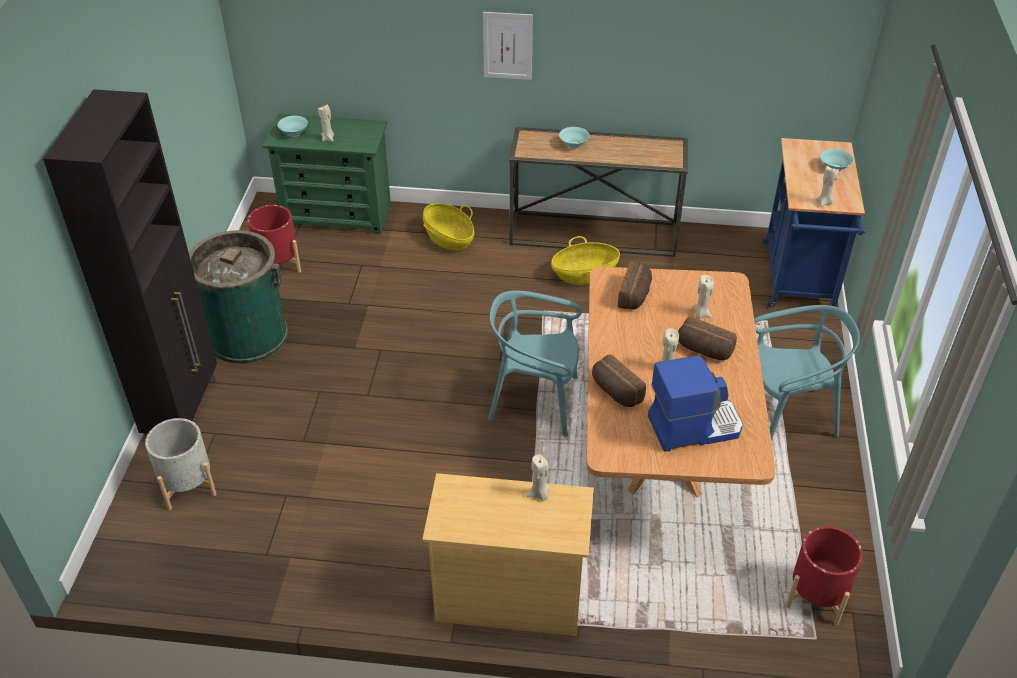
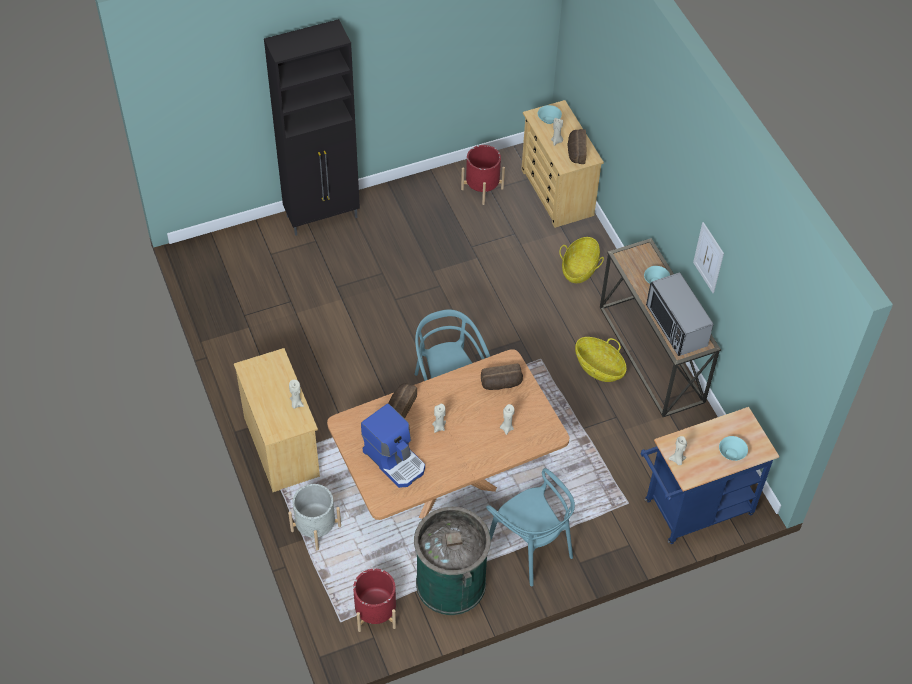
camera: 60 degrees right, 10 degrees up
grey planter [145,418,217,510] -> grey planter moved to [288,484,341,551]
green trash can [189,230,288,364] -> green trash can moved to [414,507,491,615]
green dresser [263,114,391,234] -> beige dresser [521,100,604,228]
picture [483,12,533,80] -> picture moved to [693,222,724,293]
bread [678,317,737,360] -> bread moved to [567,129,587,164]
none -> microwave [646,272,713,356]

